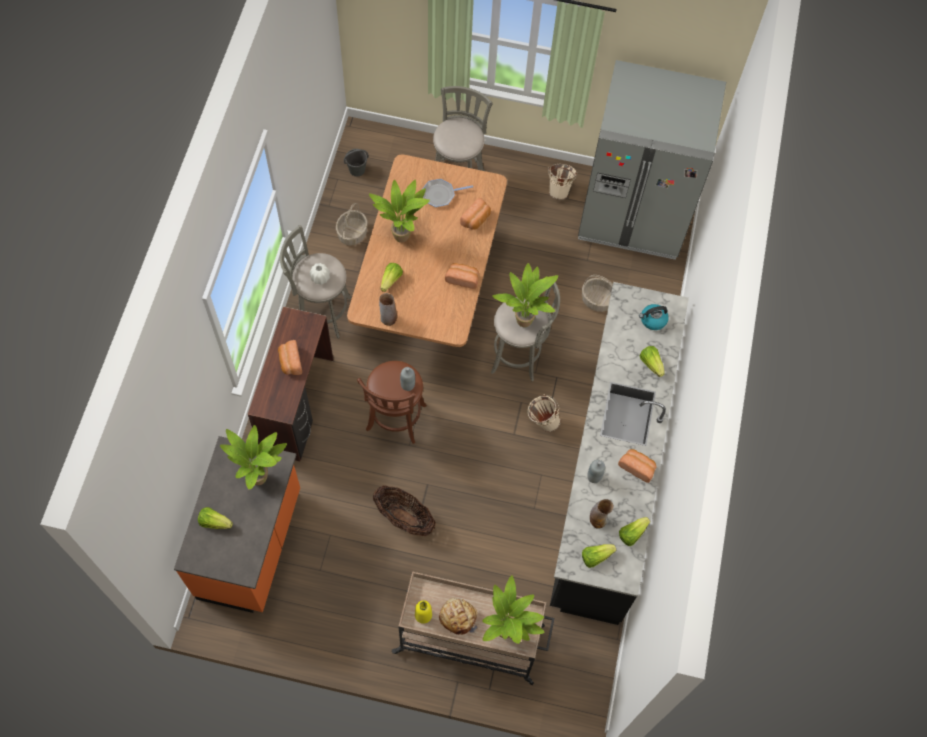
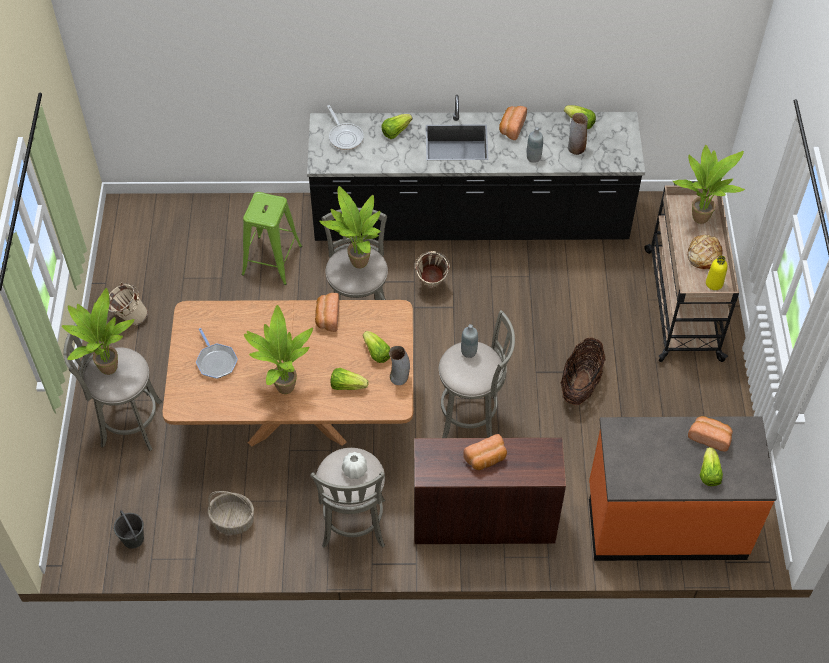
camera: 100 degrees left, 10 degrees down
potted plant [220,425,287,490] -> potted plant moved to [62,288,135,375]
brown stool [357,361,427,444] -> grey stool [439,310,515,438]
bread [460,198,491,230] -> bread moved to [688,416,733,452]
grey fridge [578,60,726,260] -> none
basket [582,275,613,312] -> green stool [242,192,302,285]
lettuce [582,544,616,568] -> lettuce moved to [363,331,390,363]
kettle [639,304,669,330] -> frying pan [327,105,364,150]

